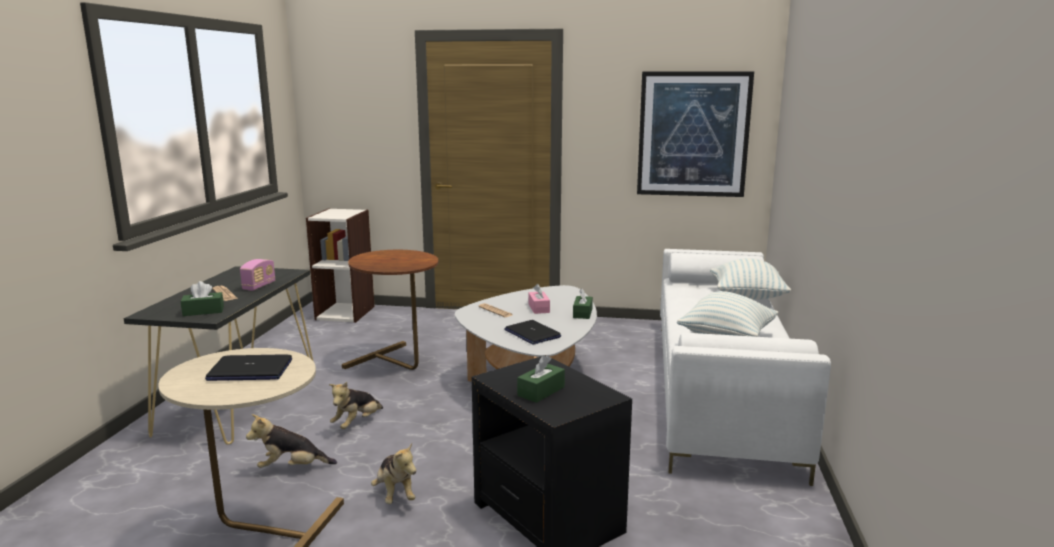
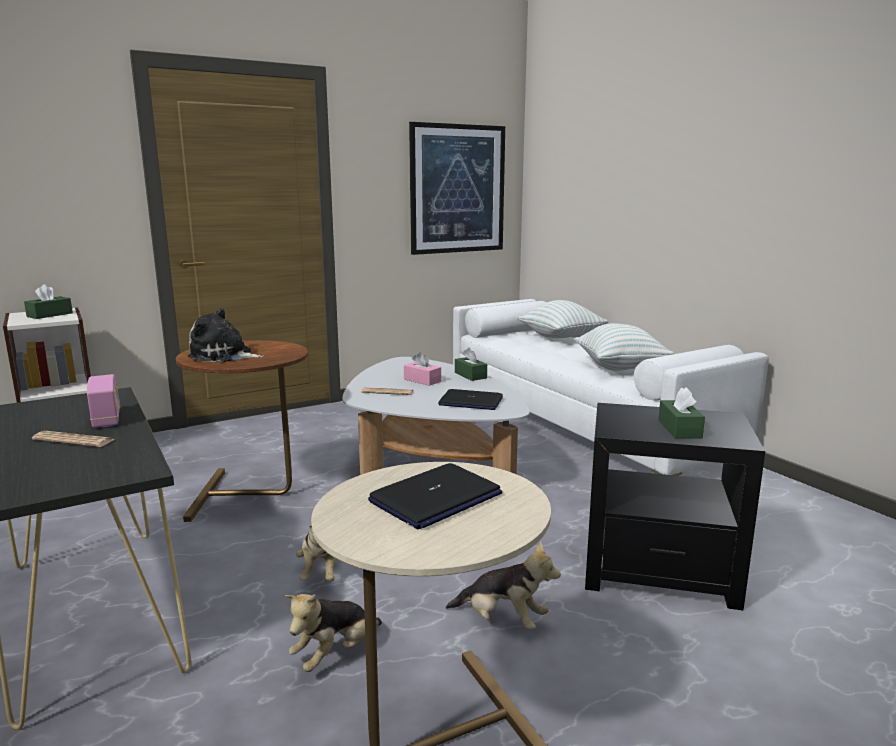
camera: 40 degrees left, 0 degrees up
green tissue box [181,281,224,316] -> green tissue box moved to [24,284,73,319]
none -> plush toy [188,308,264,362]

